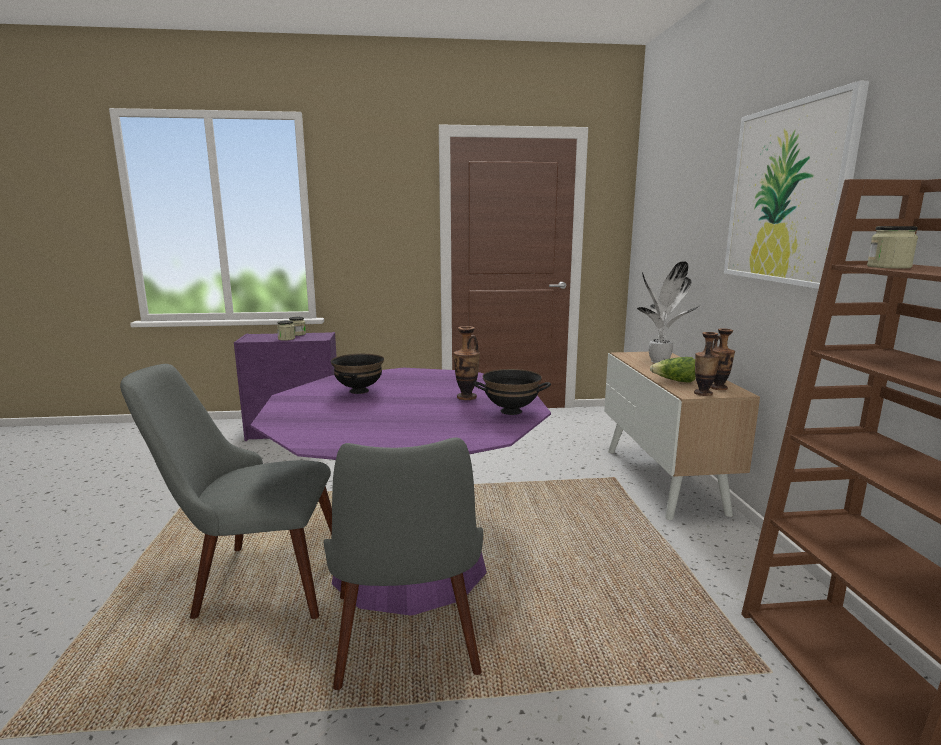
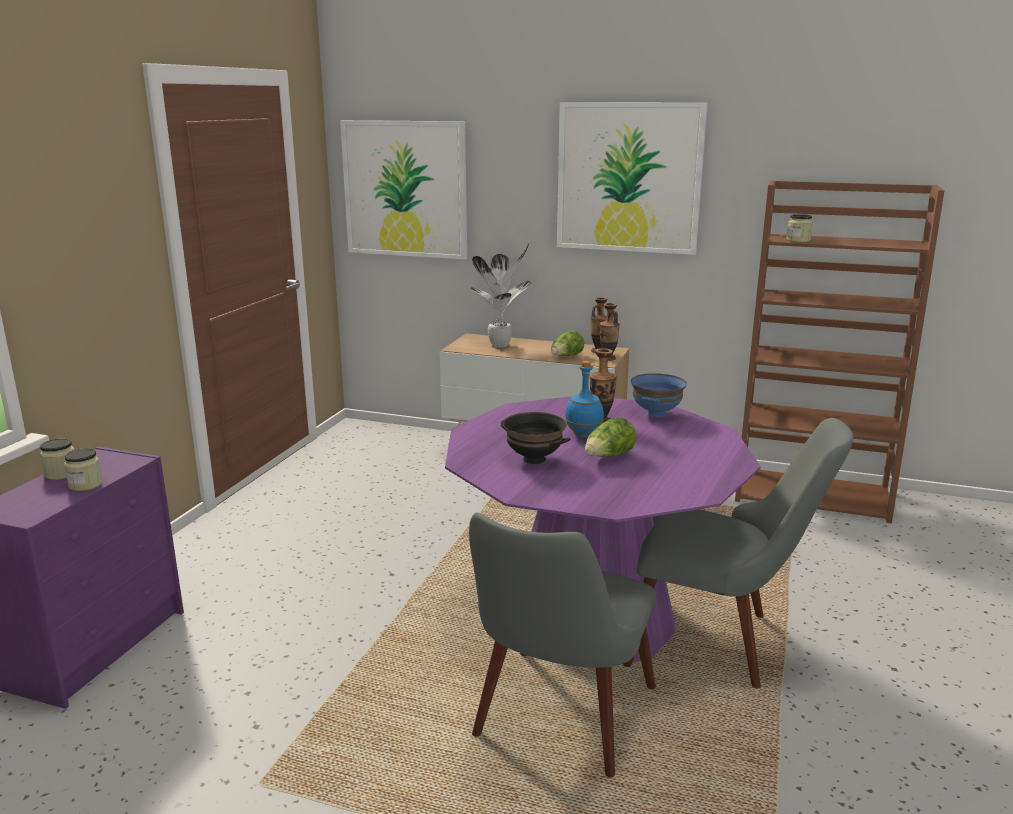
camera: 65 degrees left, 5 degrees up
black bowl [473,369,551,415] -> blue bowl [631,373,687,418]
none -> picture [340,120,467,259]
none -> blue bottle [565,361,604,438]
none -> lettuce [585,417,636,457]

